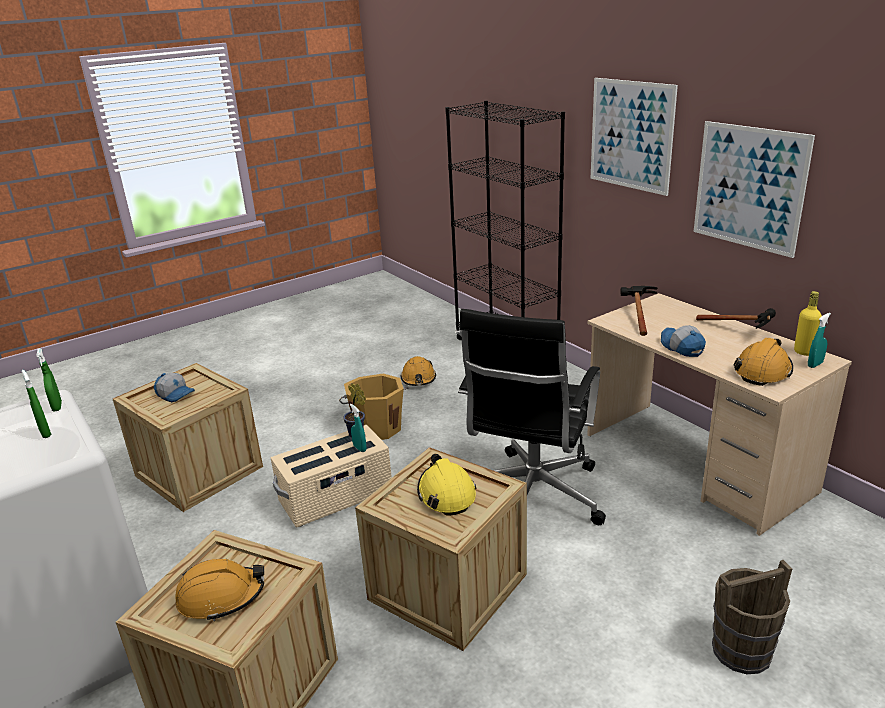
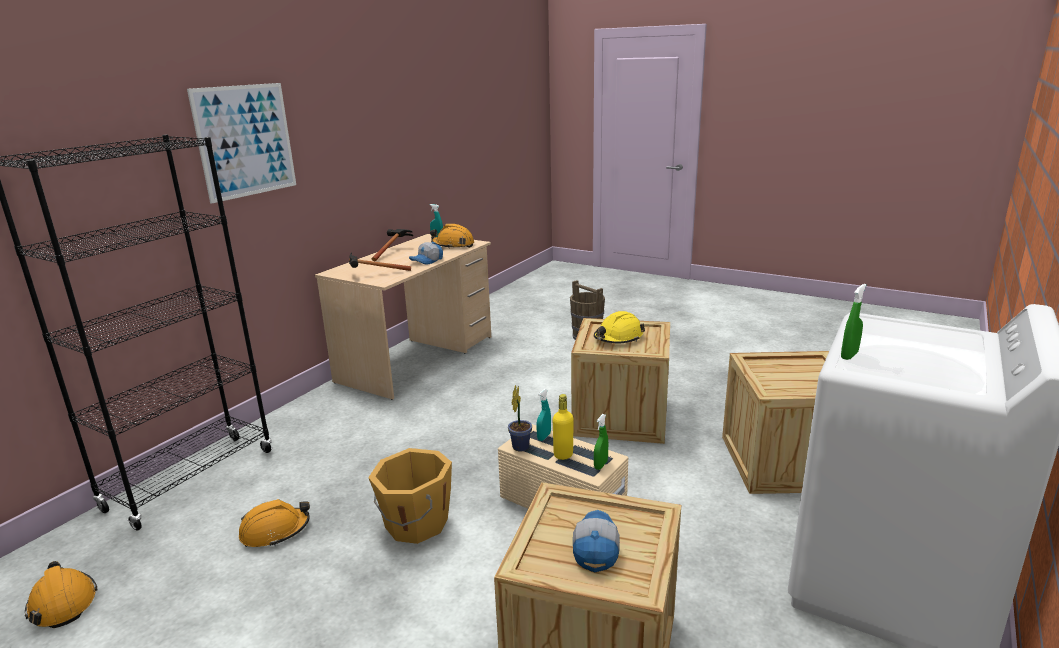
camera: 115 degrees left, 5 degrees down
green spray bottle [22,370,52,438] -> green spray bottle moved to [594,414,608,470]
orange hard hat [176,559,265,621] -> orange hard hat moved to [25,561,97,628]
black office chair [458,309,606,525] -> none
picture [694,121,815,258] -> none
yellow bottle [794,291,822,356] -> yellow bottle moved to [553,394,574,460]

